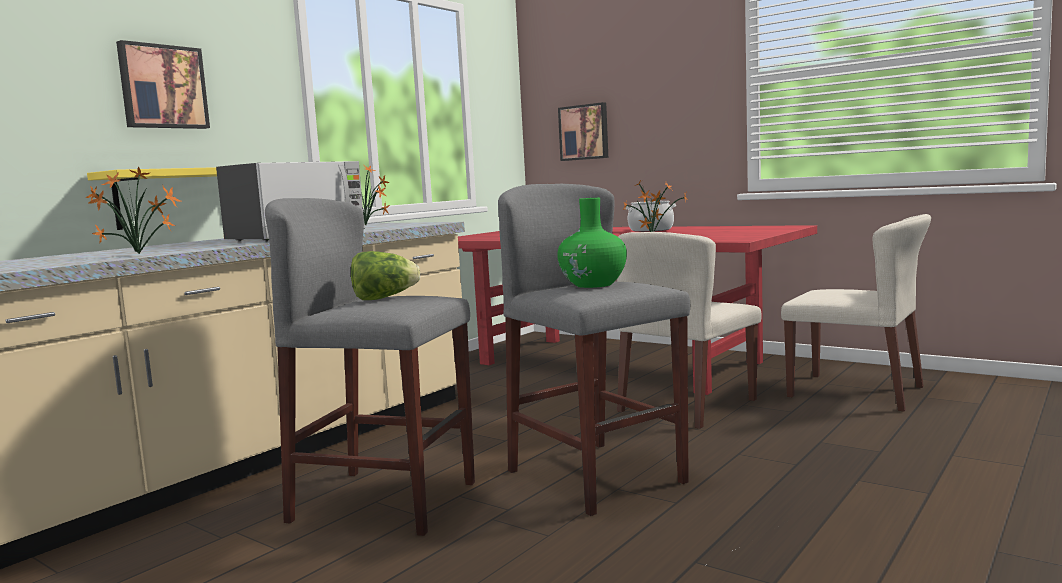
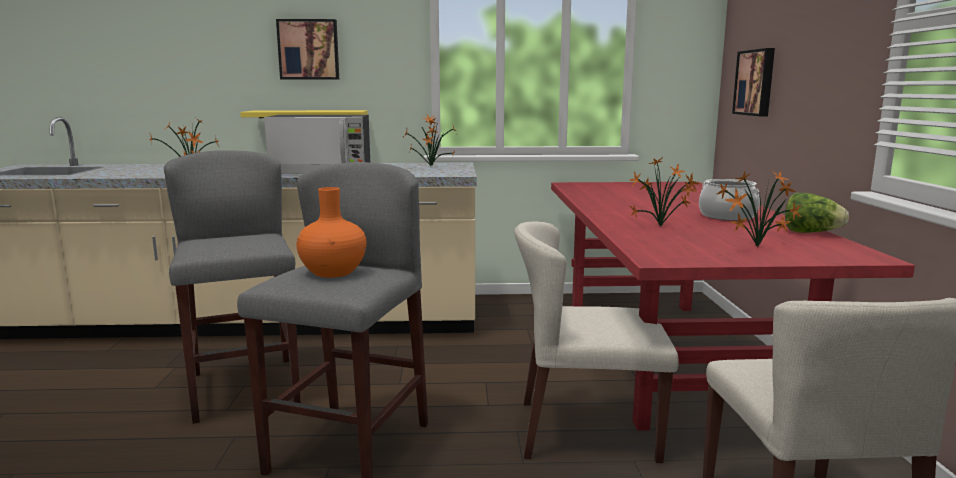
camera: 50 degrees right, 5 degrees up
lettuce [351,251,420,300] -> lettuce moved to [785,193,849,233]
green vase [557,198,627,288] -> orange vase [296,187,366,278]
none -> potted plant [717,170,801,247]

